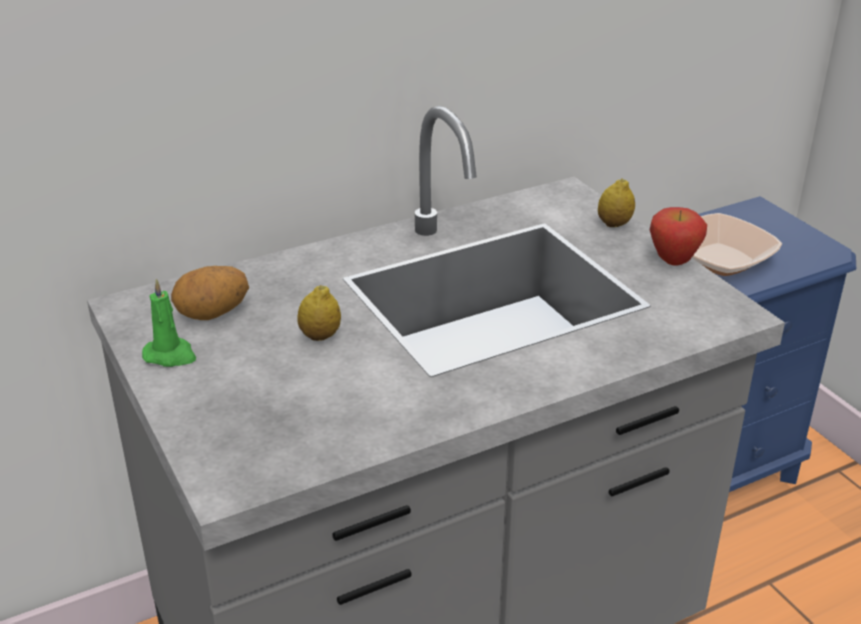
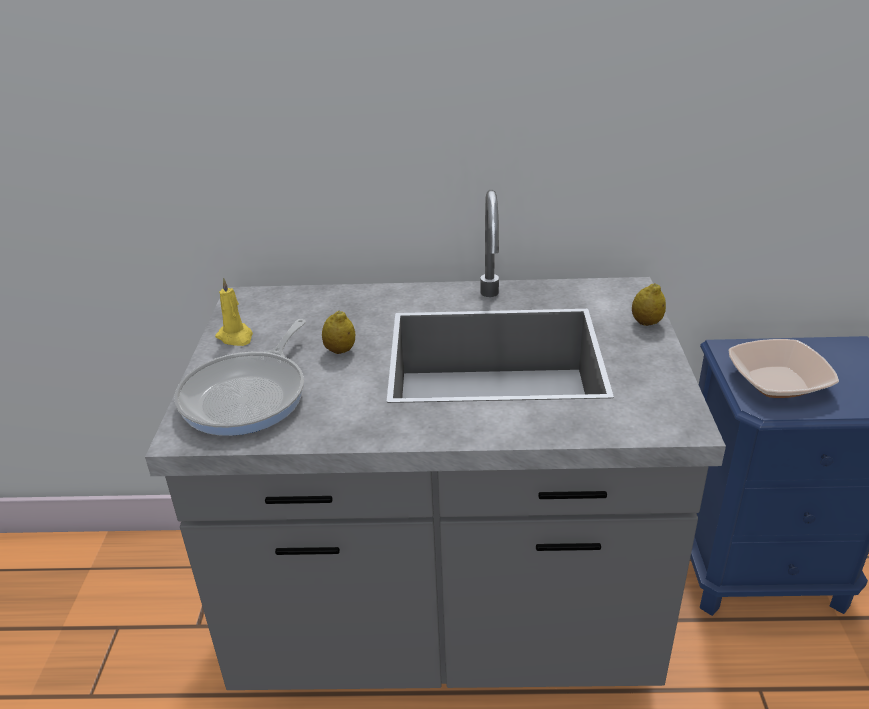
camera: 30 degrees right, 0 degrees up
green candle [142,278,196,367] -> yellow candle [215,277,253,346]
potato [171,266,249,320] -> none
apple [650,207,707,266] -> none
none -> frying pan [174,319,306,436]

